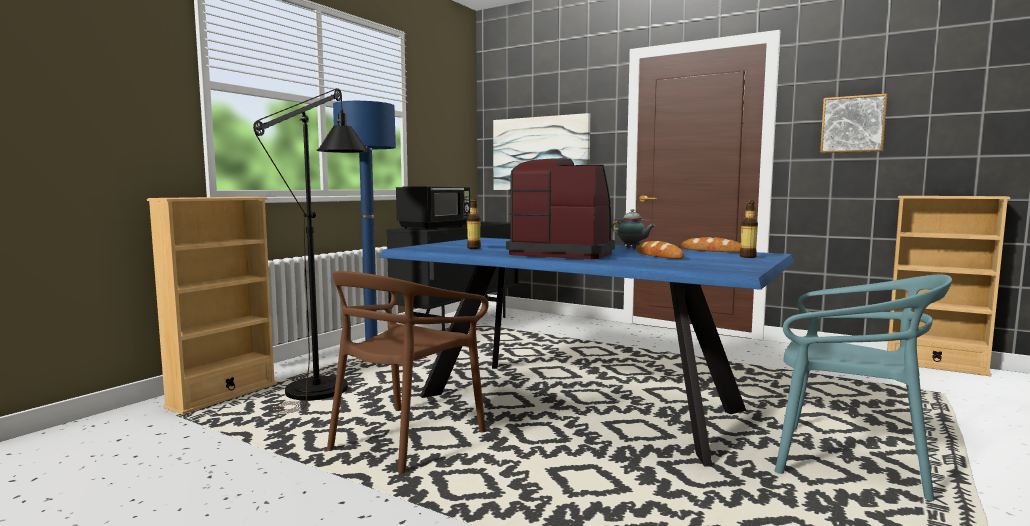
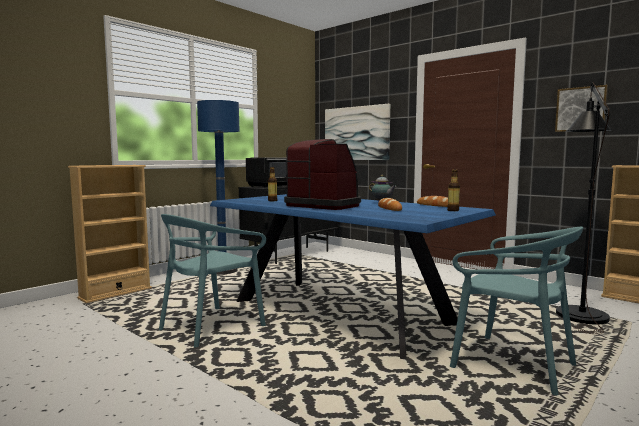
camera: 10 degrees right, 0 degrees up
black floor lamp [253,88,370,414] -> black floor lamp moved to [556,82,612,334]
brown chair [327,271,489,474] -> turquoise chair [159,214,266,347]

